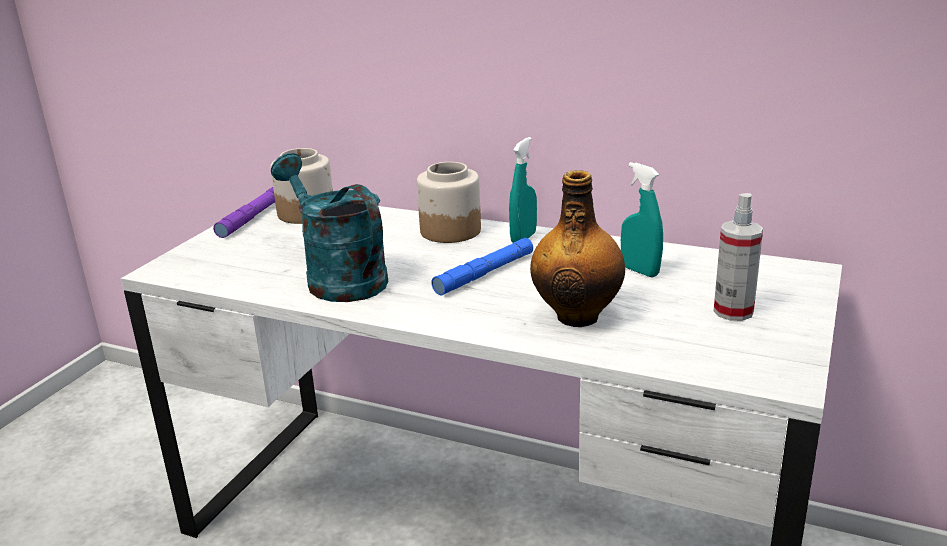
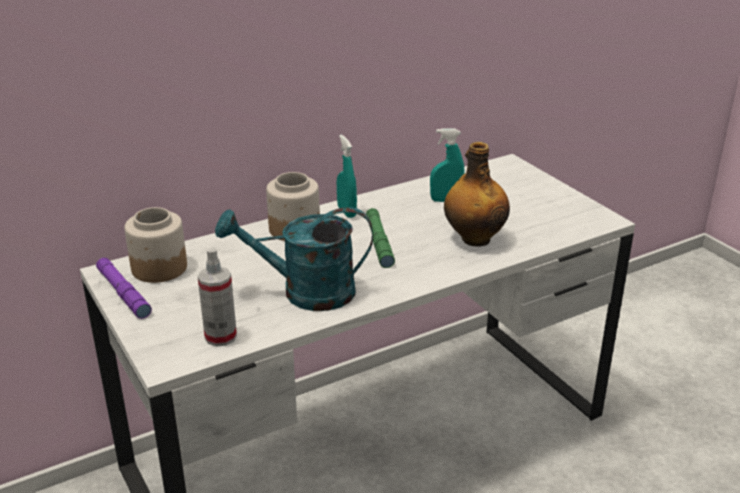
camera: 55 degrees left, 5 degrees up
blue flashlight [431,238,533,296] -> green flashlight [366,208,395,268]
spray bottle [714,193,763,321] -> spray bottle moved to [197,247,237,347]

